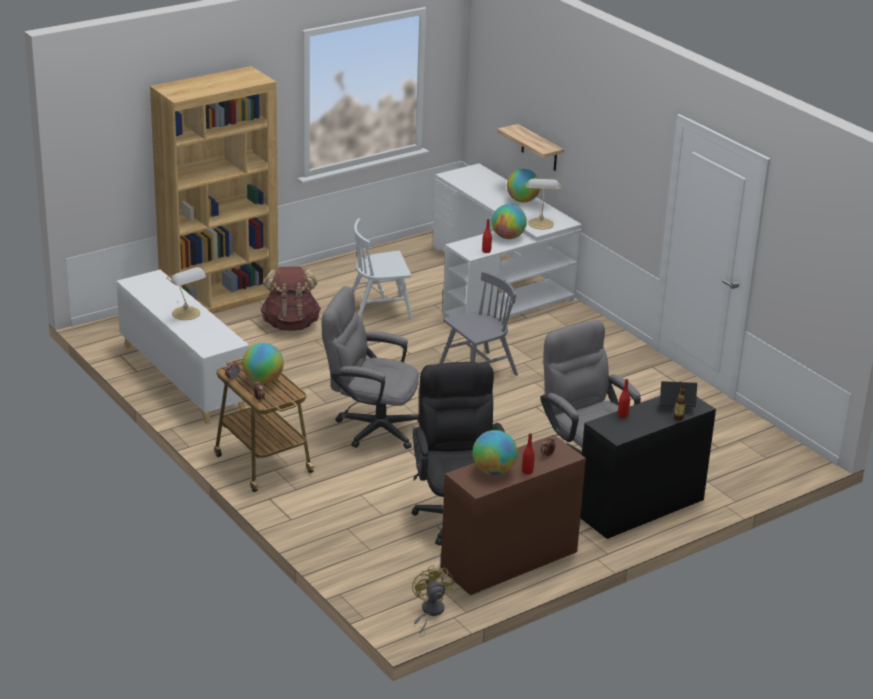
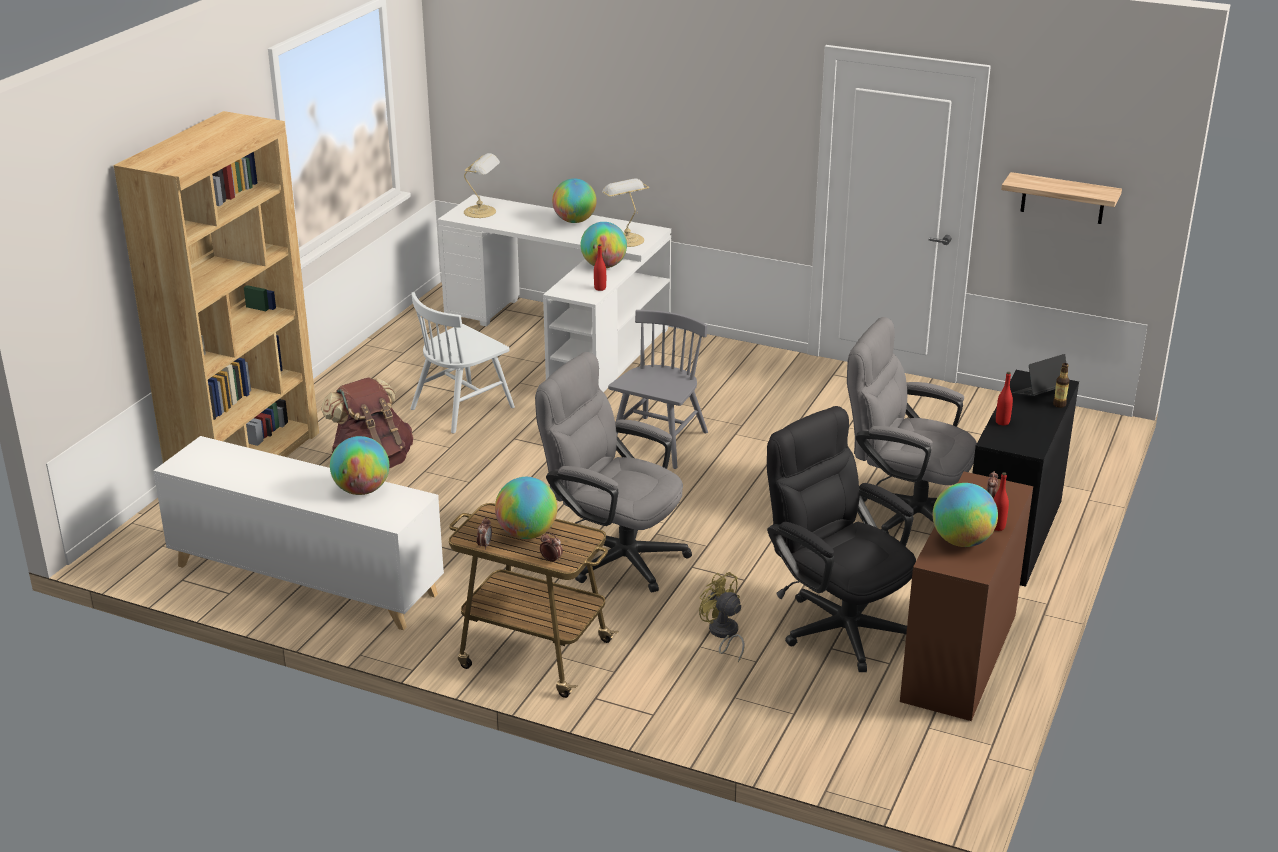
camera: 30 degrees left, 0 degrees up
table lamp [167,267,206,320] -> table lamp moved to [464,153,500,218]
grey office chair [322,286,419,449] -> grey office chair turned 45 degrees clockwise [535,352,692,592]
yellow fan [412,565,453,633] -> yellow fan moved to [699,572,745,662]
shelf [497,124,564,171] -> shelf moved to [1001,172,1122,224]
none -> globe [330,436,389,495]

